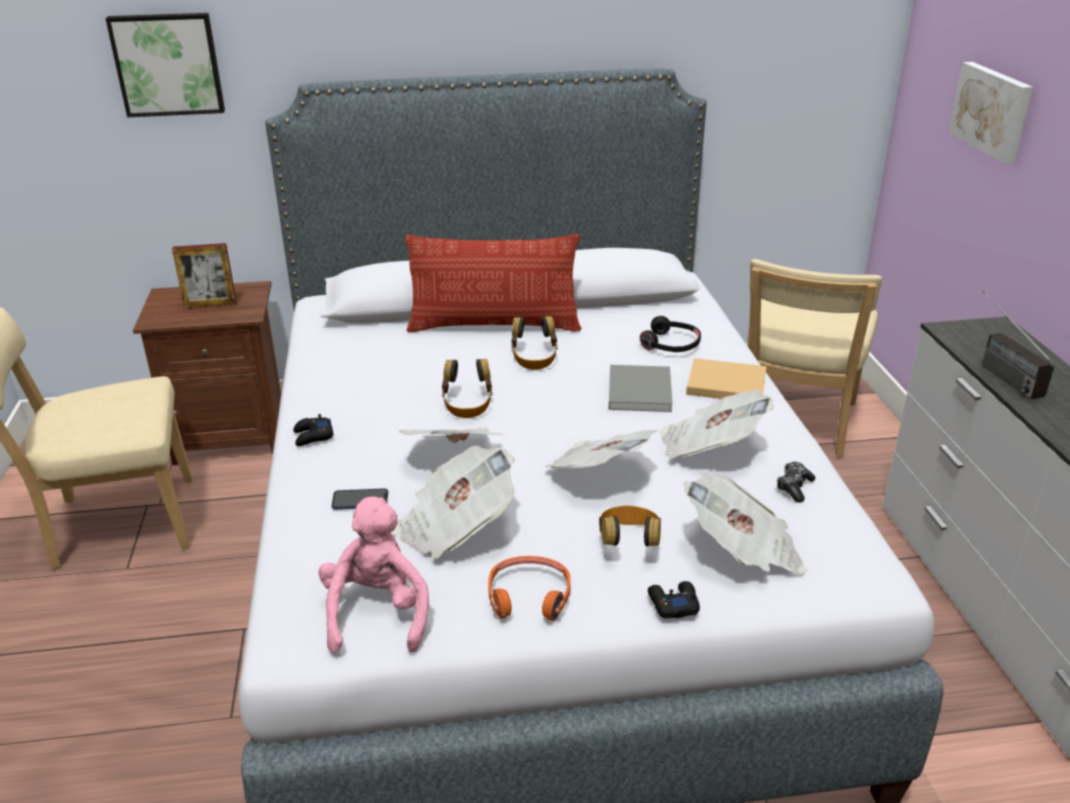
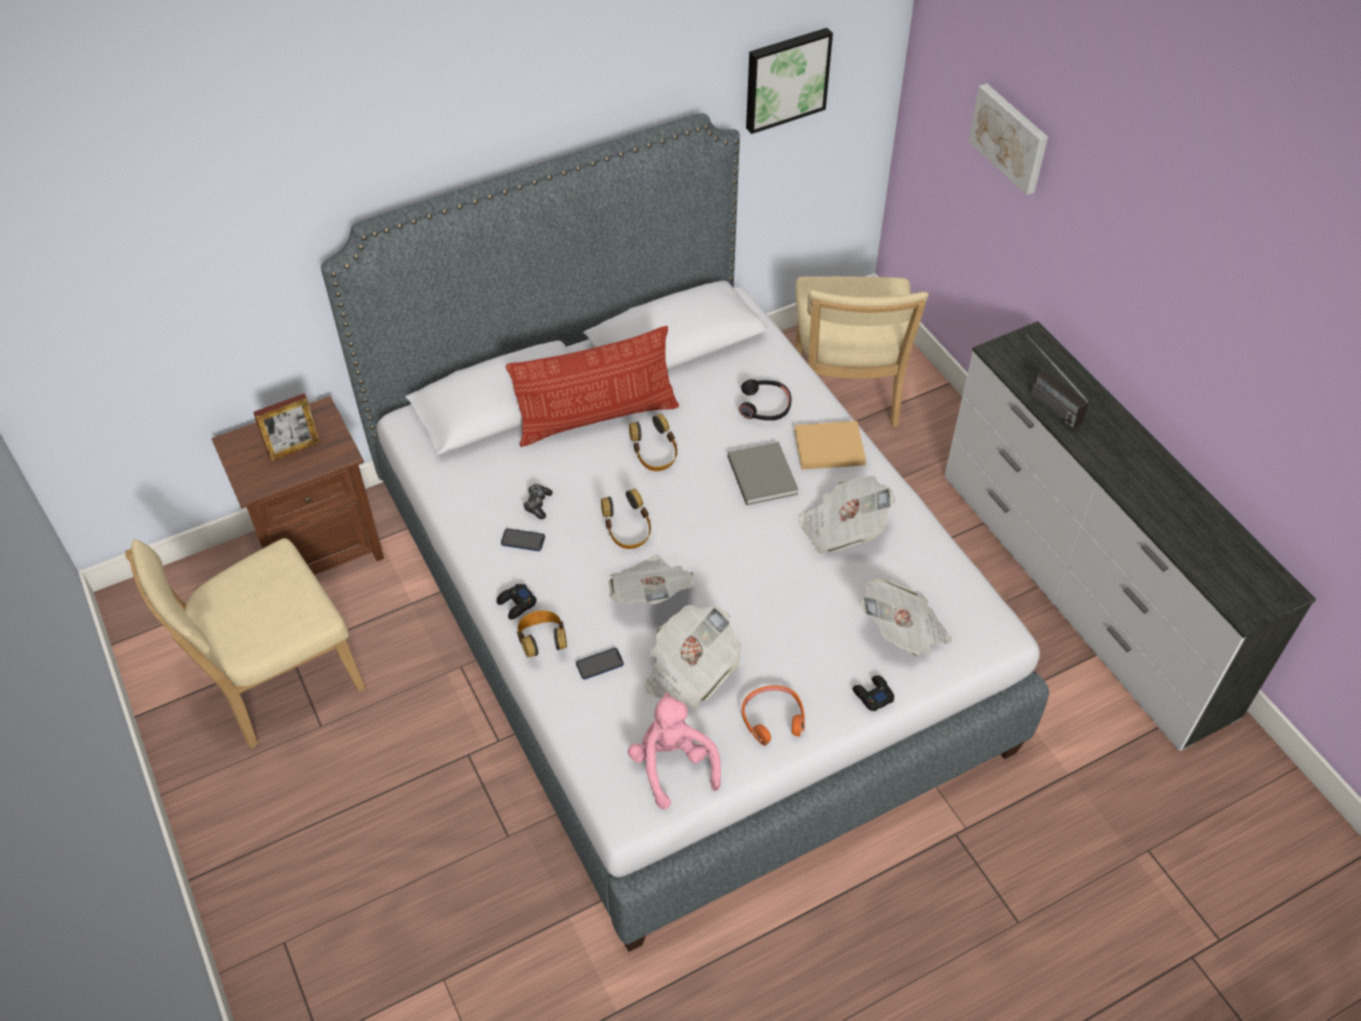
camera: 20 degrees left, 20 degrees up
picture [105,13,225,117] -> picture moved to [746,28,833,134]
newspaper [546,430,659,468] -> none
headphones [599,505,661,546] -> headphones moved to [517,610,567,657]
game controller [777,462,815,502] -> game controller moved to [523,484,553,519]
none -> phone [501,528,545,551]

